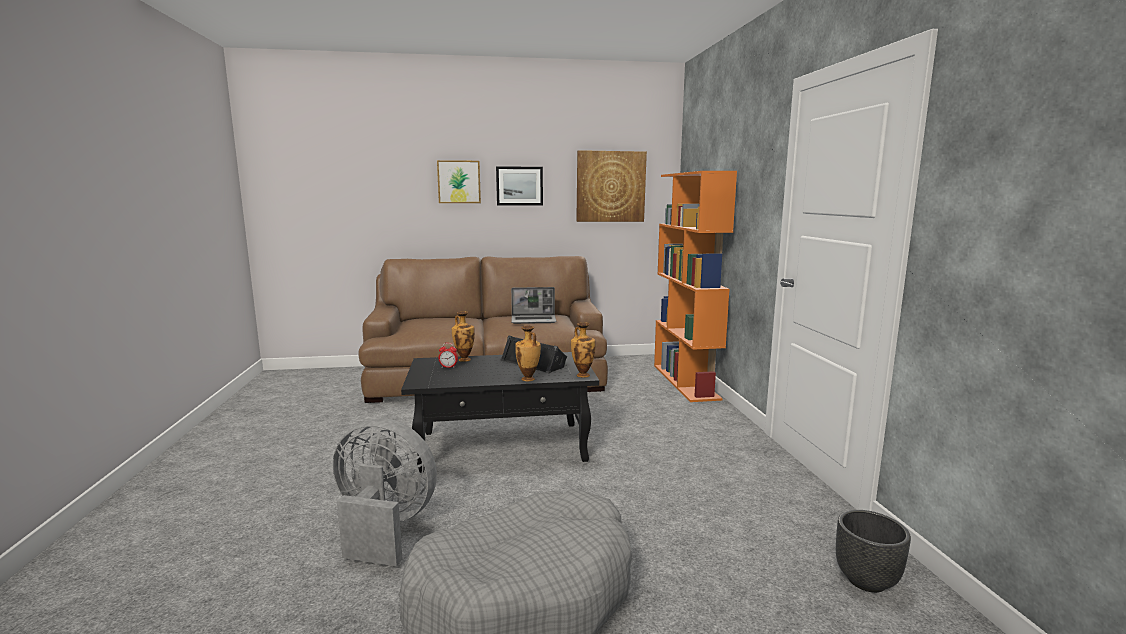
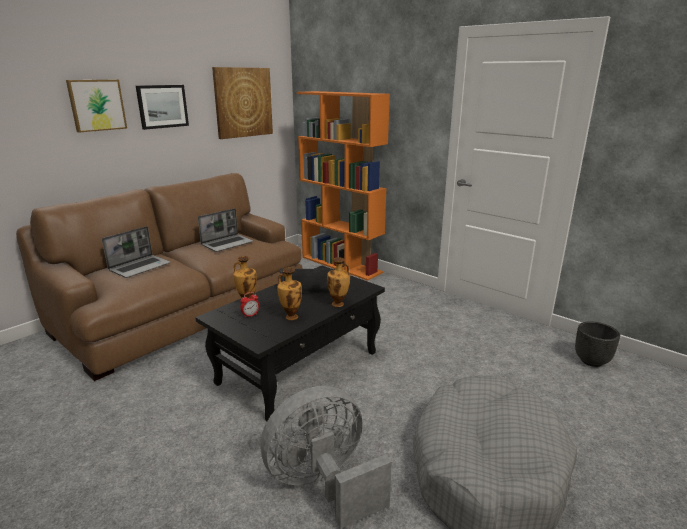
camera: 40 degrees left, 10 degrees up
vase [571,322,595,378] -> vase moved to [277,267,302,320]
none -> laptop [102,226,171,278]

